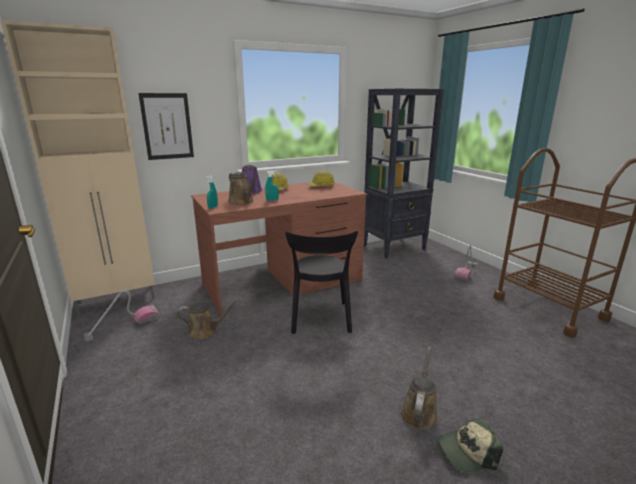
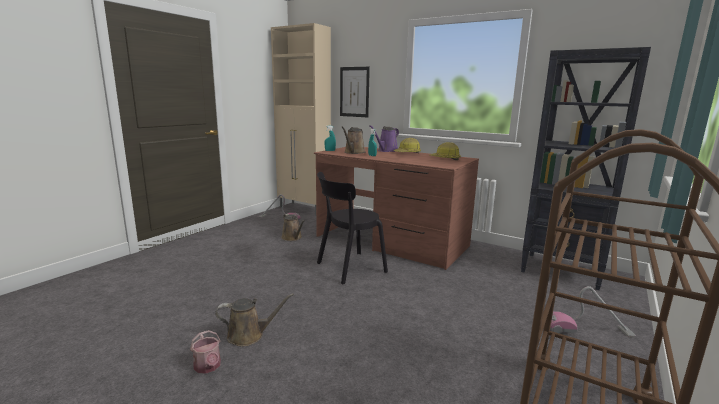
camera: 60 degrees right, 5 degrees down
cap [438,418,503,472] -> watering can [190,330,221,374]

